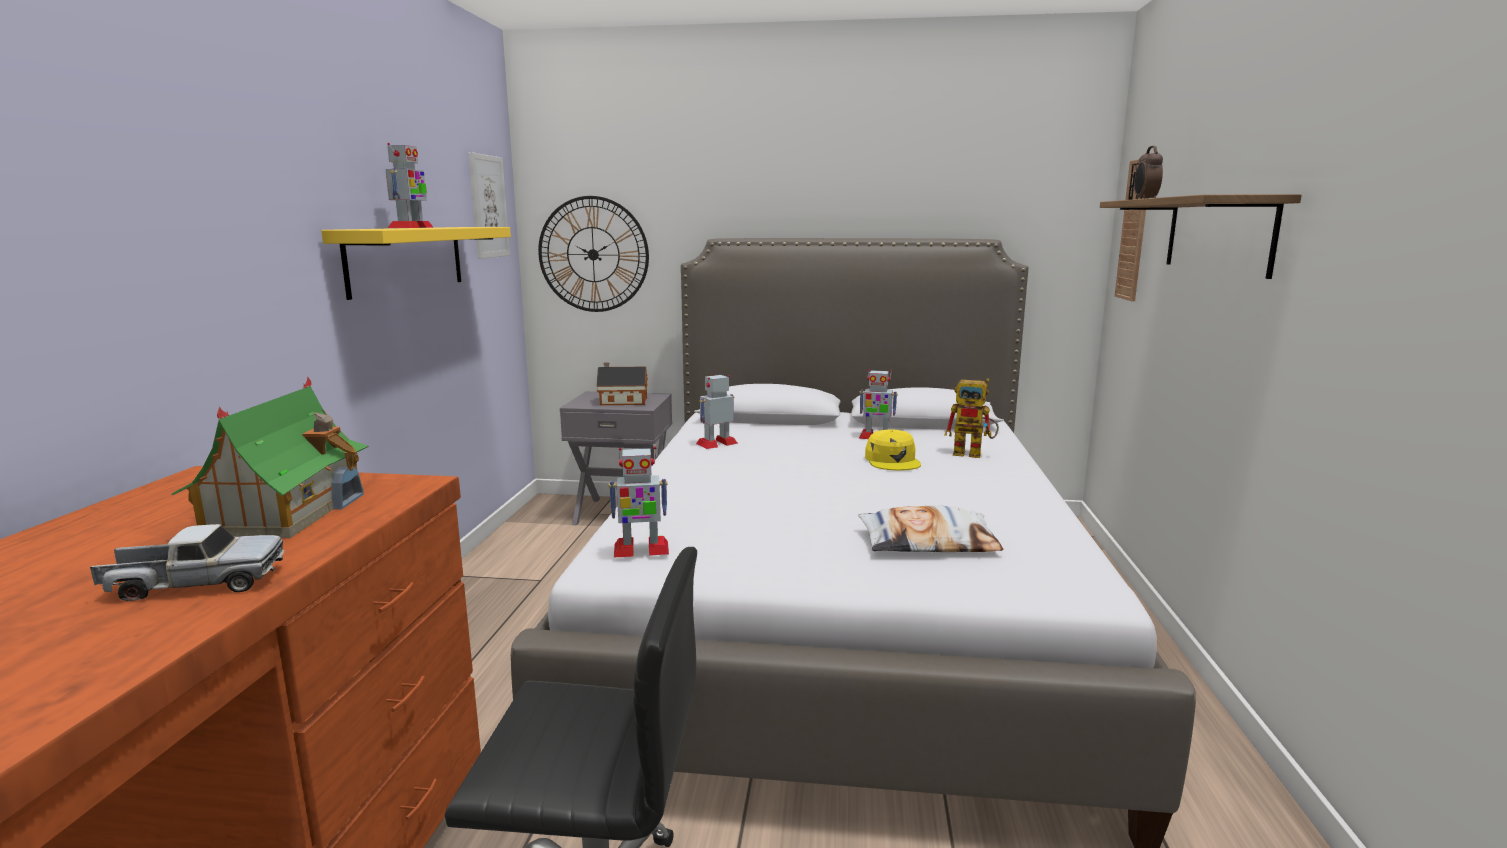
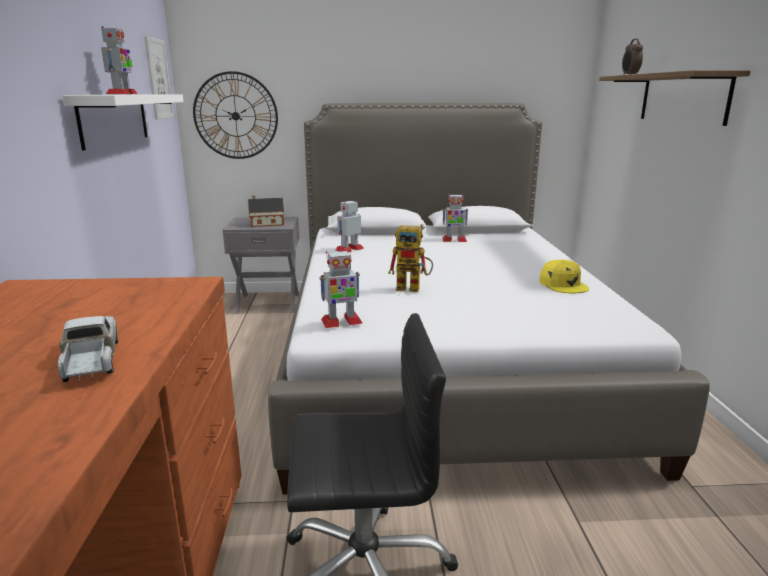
camera: 10 degrees left, 5 degrees up
toy truck [90,524,285,601] -> toy truck turned 90 degrees counterclockwise [58,316,118,382]
toy house [171,376,368,538] -> none
yellow shelf [321,227,511,300] -> white shelf [62,95,183,150]
pillow [858,506,1003,552] -> none
yellow cap [865,429,921,470] -> yellow cap moved to [539,260,589,293]
toy robot [944,378,999,458] -> toy robot moved to [388,224,433,292]
wall clock [1115,159,1147,301] -> none

